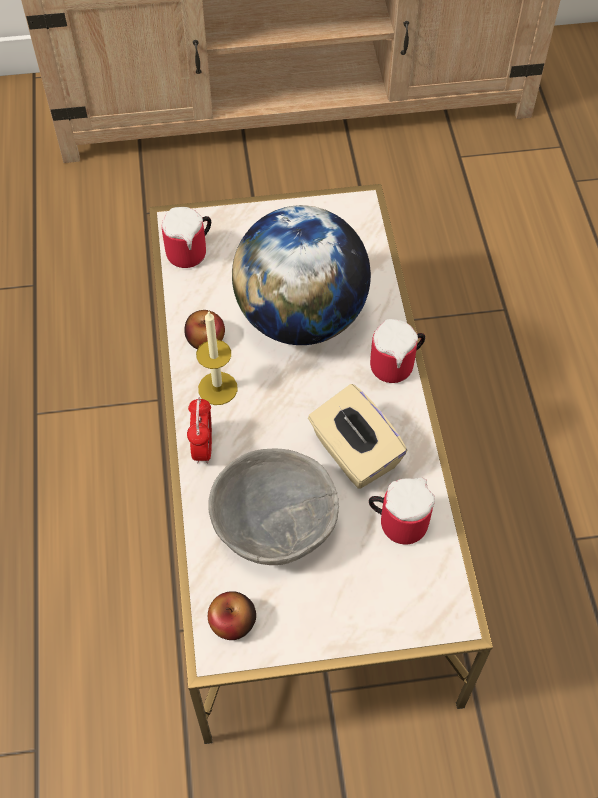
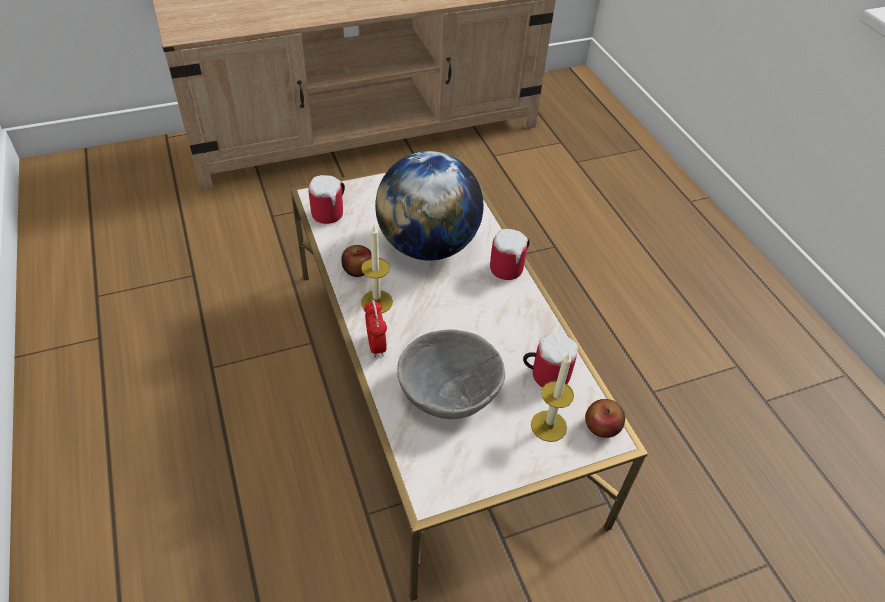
camera: 15 degrees left, 10 degrees down
apple [208,591,256,640] -> apple moved to [585,399,625,438]
beige tissue box [308,384,407,489] -> none
none -> candle [531,353,574,442]

